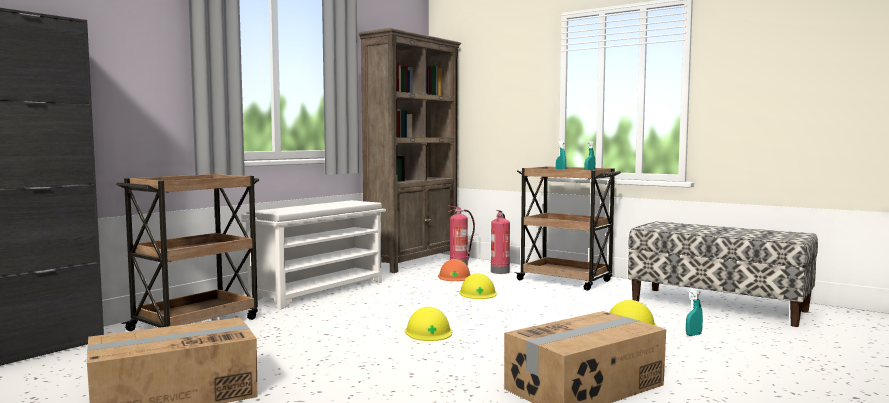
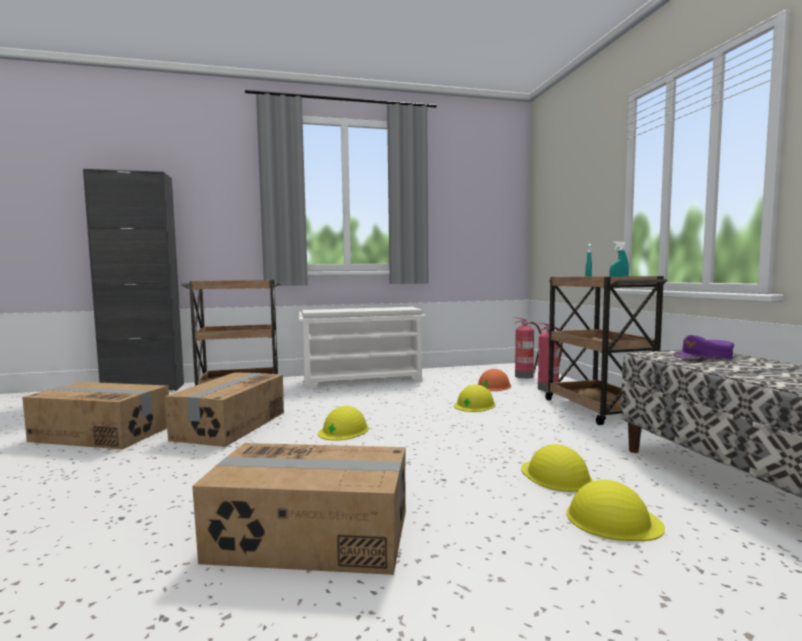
camera: 40 degrees right, 0 degrees up
brown bookcase [358,28,461,273] -> none
turquoise spray bottle [686,290,703,336] -> yellow hard hat [567,480,665,541]
none -> cardboard box [165,372,284,447]
none -> purple cap [673,335,734,359]

